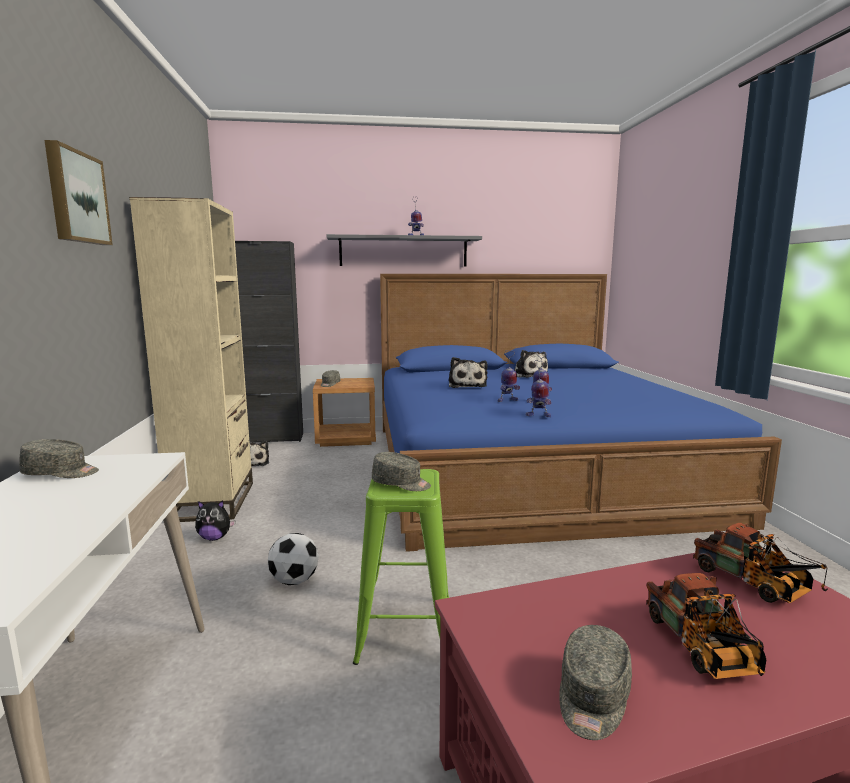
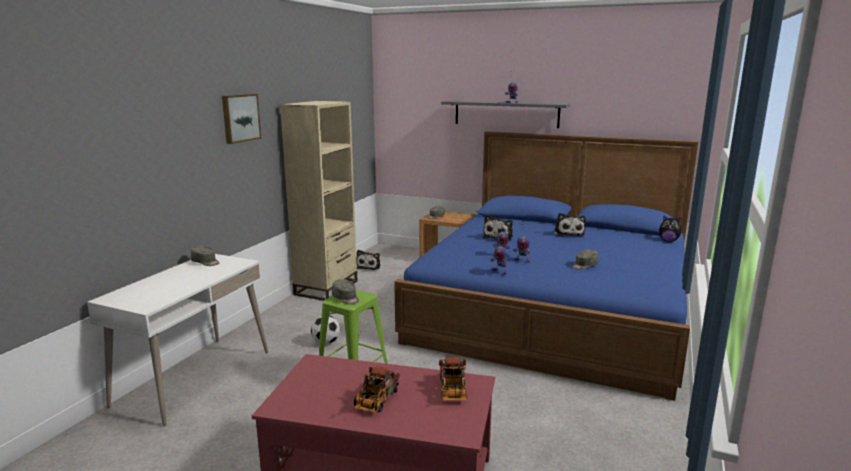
camera: 30 degrees right, 5 degrees up
plush toy [195,501,235,541] -> plush toy moved to [659,216,683,242]
black cabinet [235,241,303,443] -> none
grey cap [559,625,632,740] -> grey cap moved to [572,250,598,270]

